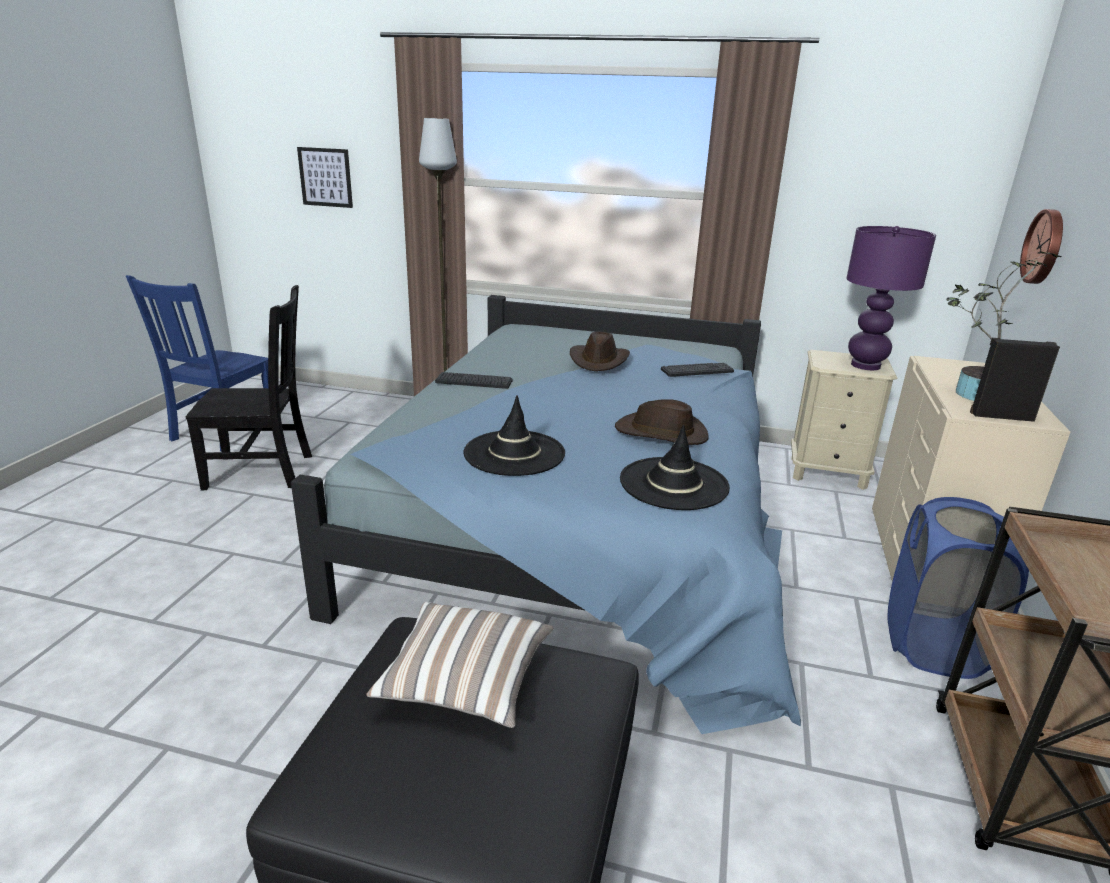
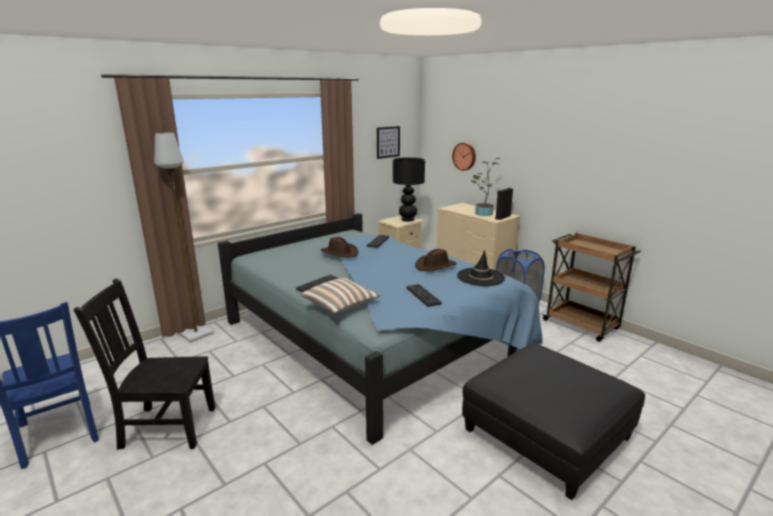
camera: 55 degrees left, 5 degrees down
black chair [186,285,312,490] -> black chair turned 120 degrees counterclockwise [74,278,215,450]
picture [297,147,353,208] -> picture moved to [377,126,400,159]
pillow [366,602,554,728] -> pillow moved to [300,278,380,314]
black hat [463,395,565,476] -> keyboard [406,284,442,307]
purple table lamp [847,226,936,370] -> black table lamp [393,157,425,221]

